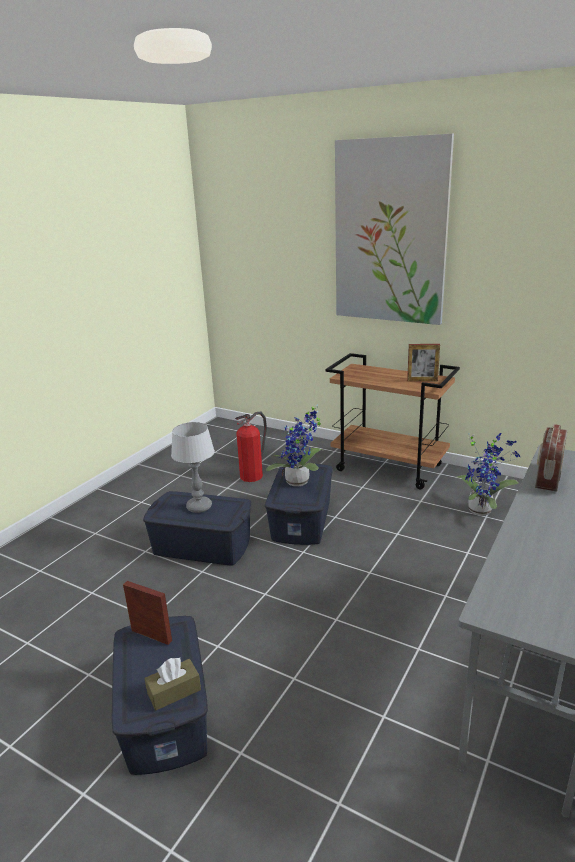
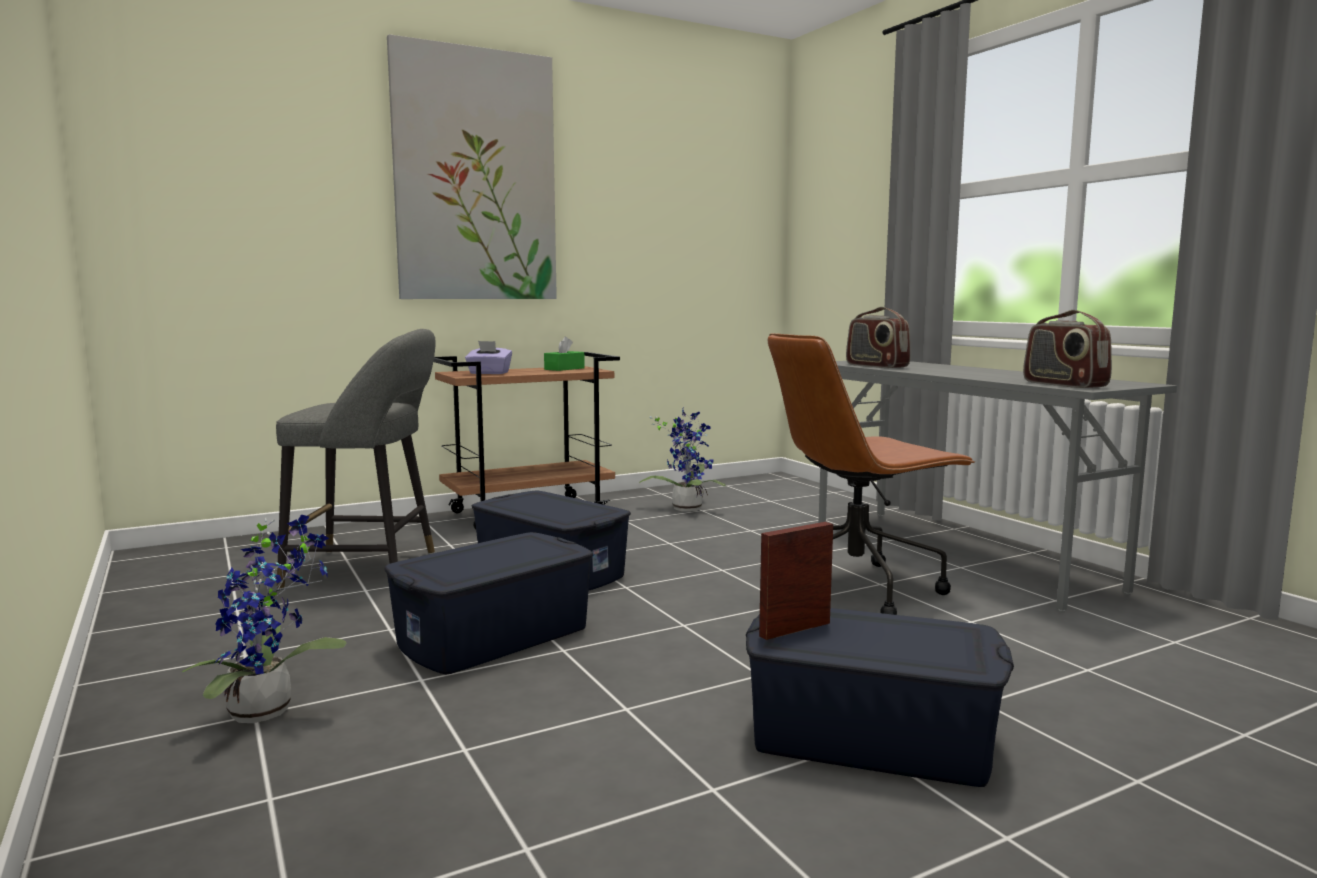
camera: 60 degrees left, 15 degrees down
brown tissue box [145,658,201,711] -> none
table lamp [171,422,215,513] -> none
fire extinguisher [235,411,267,482] -> grey stool [276,329,436,589]
potted plant [266,404,322,486] -> potted plant moved to [182,514,347,723]
picture frame [407,344,440,382] -> green tissue box [544,337,585,371]
none -> purple tissue box [465,341,512,374]
none -> brown office chair [768,333,975,615]
none -> radio [1023,310,1112,388]

